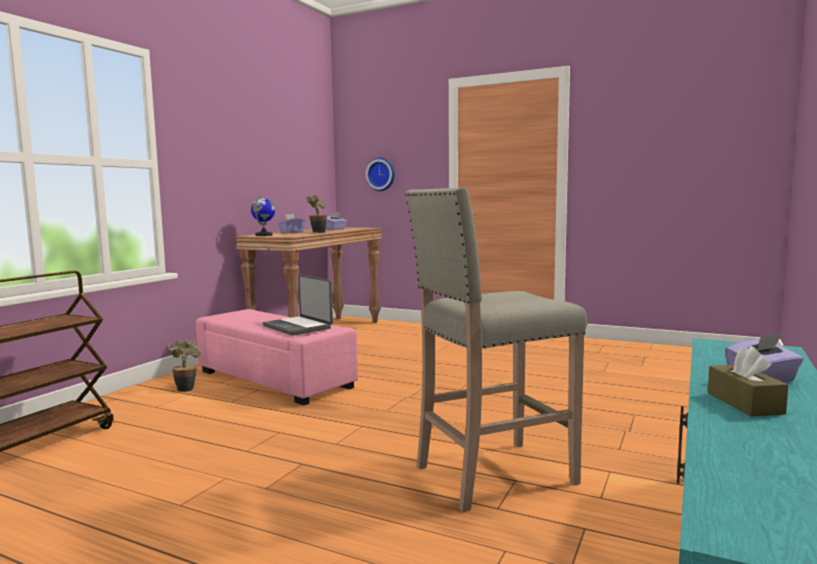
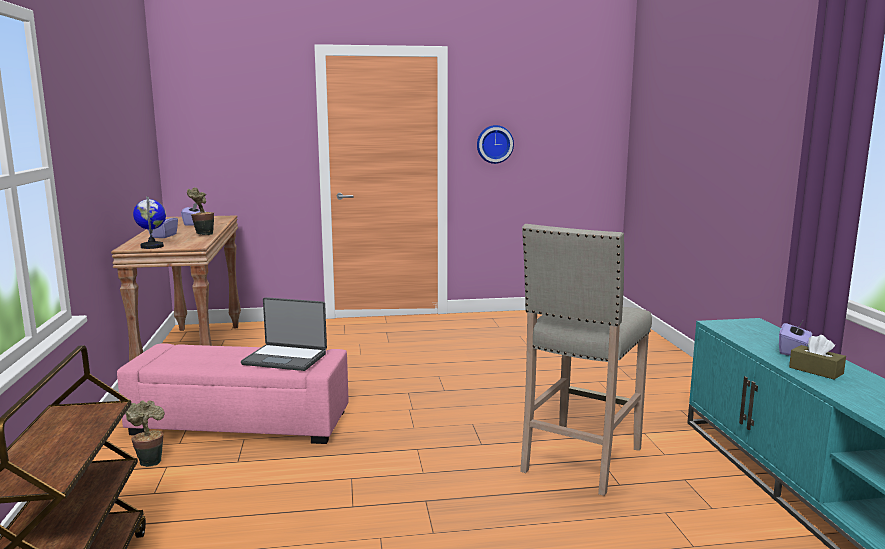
camera: 35 degrees left, 5 degrees up
wall clock [366,158,395,191] -> wall clock moved to [477,125,514,164]

